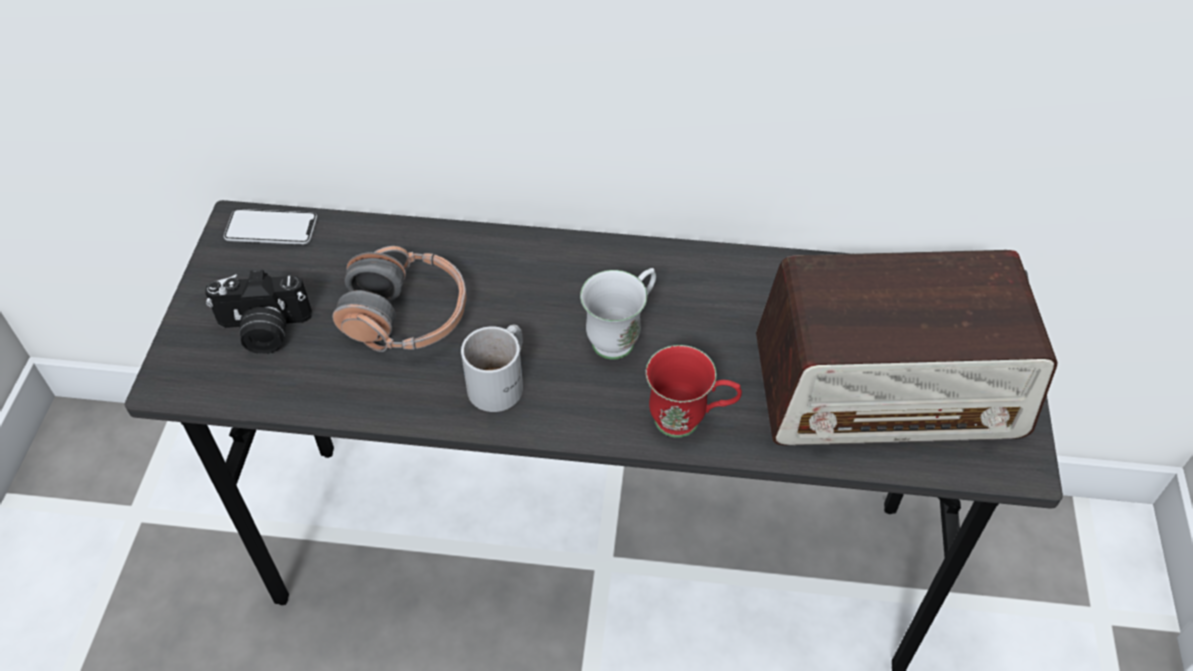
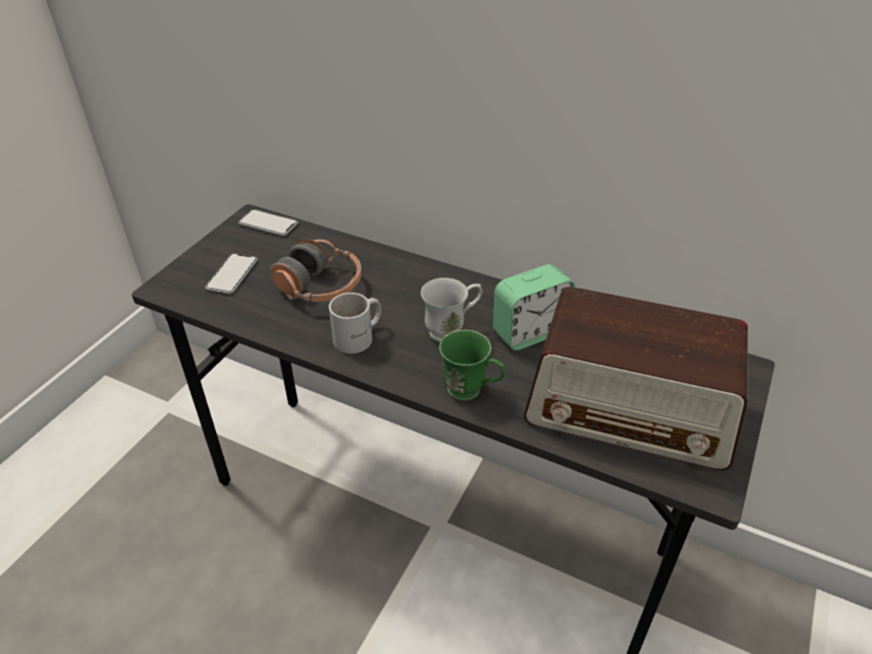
camera: 20 degrees right, 10 degrees down
camera [205,270,312,354] -> phone [205,253,258,294]
red mug [646,345,742,438] -> green mug [439,330,505,401]
none -> alarm clock [493,264,575,351]

